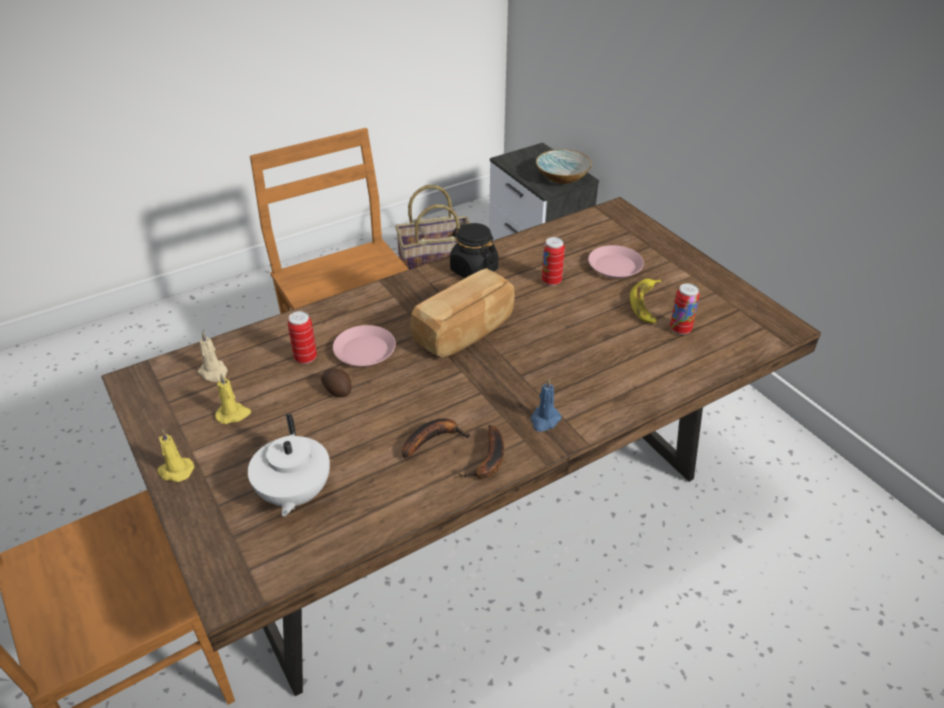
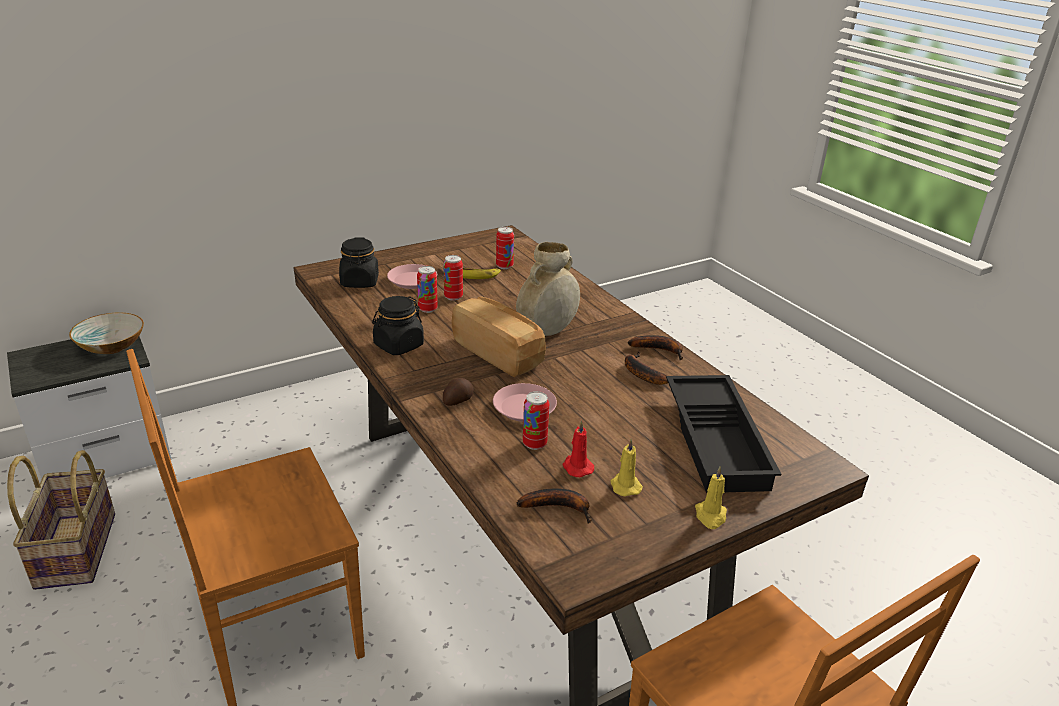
camera: 90 degrees left, 10 degrees down
beige candle [198,332,228,382] -> banana [517,488,592,524]
white teapot [248,414,330,517] -> black tray [666,375,781,493]
potato [321,369,352,397] -> potato moved to [443,378,474,406]
blue candle [531,378,562,432] -> none
none -> black jar [339,237,379,288]
none -> can [444,255,463,301]
none -> beige vase [516,242,580,336]
none -> red candle [563,421,595,477]

